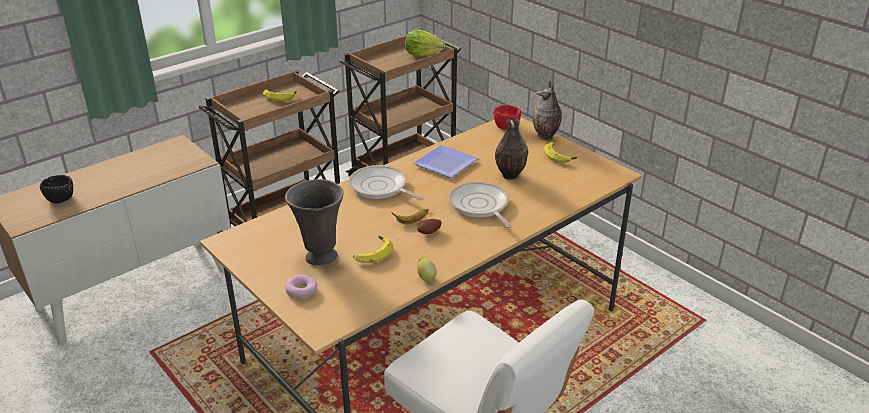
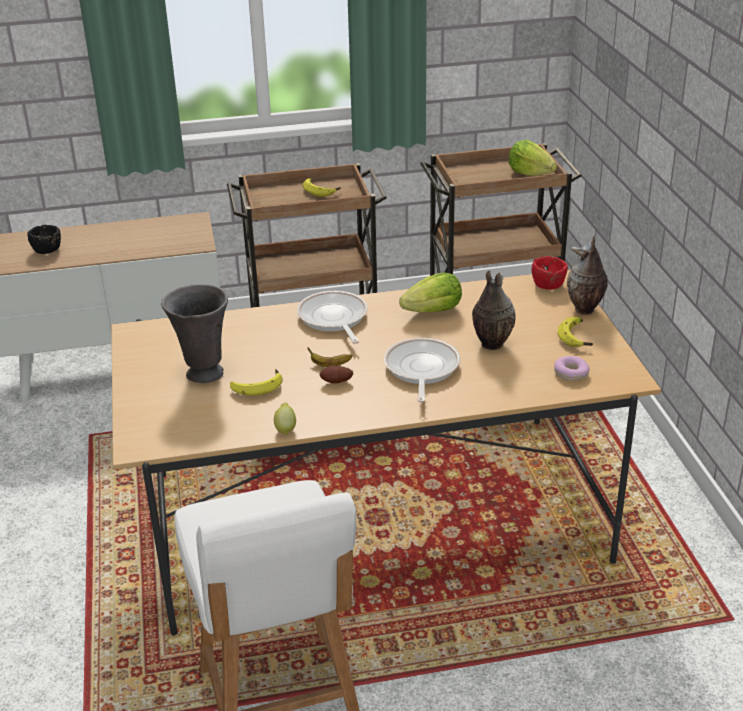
camera: 30 degrees right, 0 degrees up
donut [285,275,317,299] -> donut moved to [554,356,590,381]
plate [413,145,478,178] -> lettuce [399,273,462,312]

